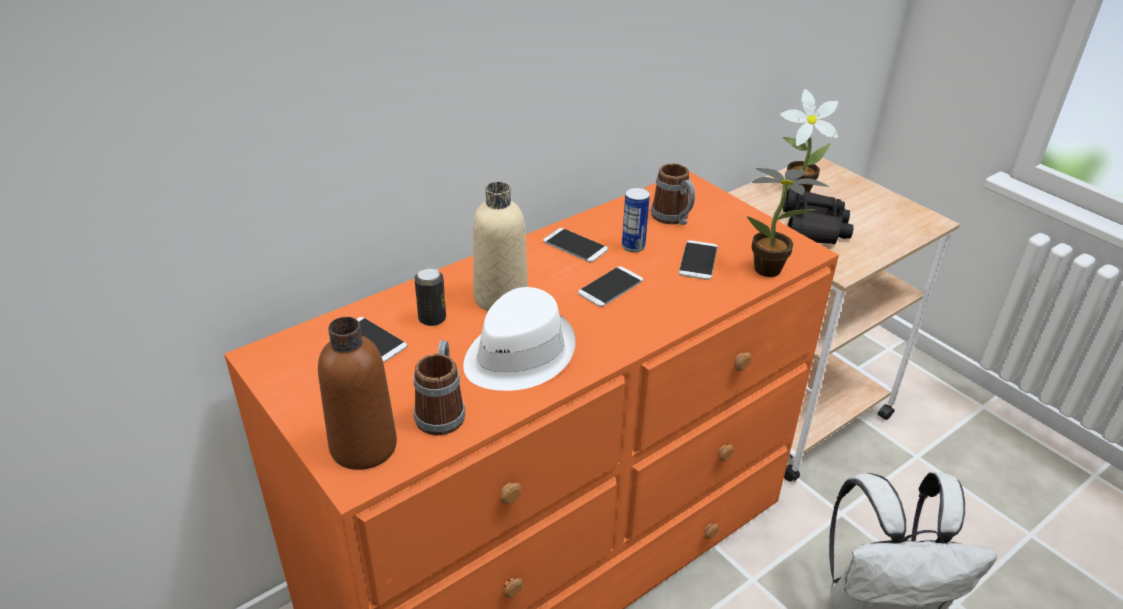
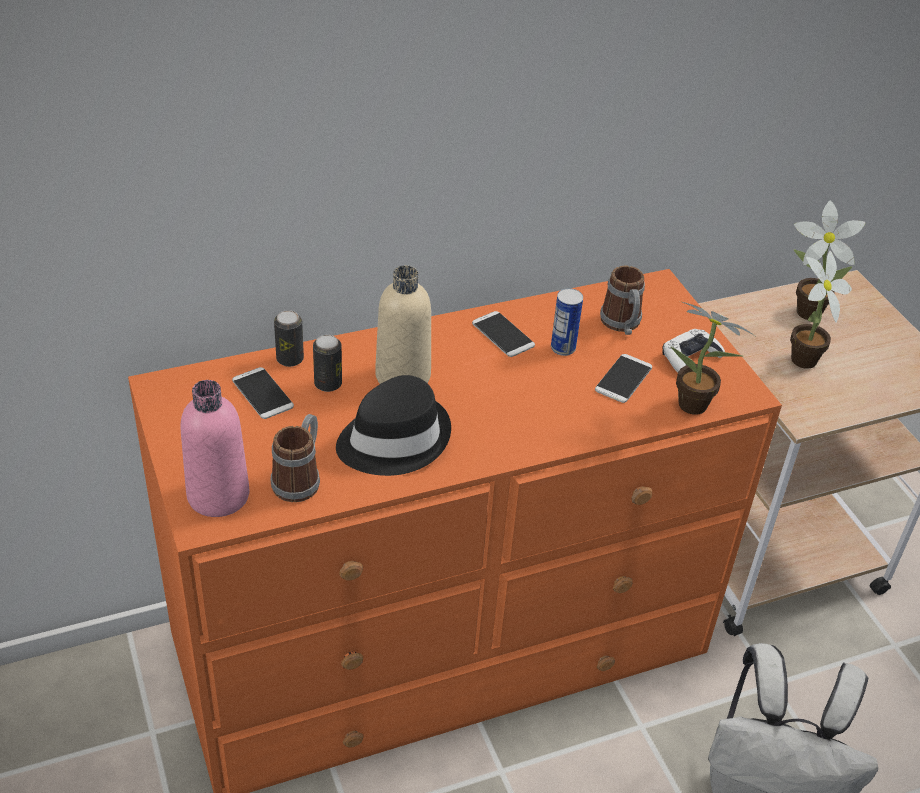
camera: 15 degrees right, 5 degrees up
brown bottle [318,317,397,470] -> pink bottle [180,380,249,517]
white hat [463,287,576,391] -> black hat [336,375,451,476]
phone [578,266,643,307] -> none
black binoculars [783,189,853,244] -> potted plant [790,250,852,369]
none -> can [274,310,304,367]
none -> white game controller [662,329,725,372]

